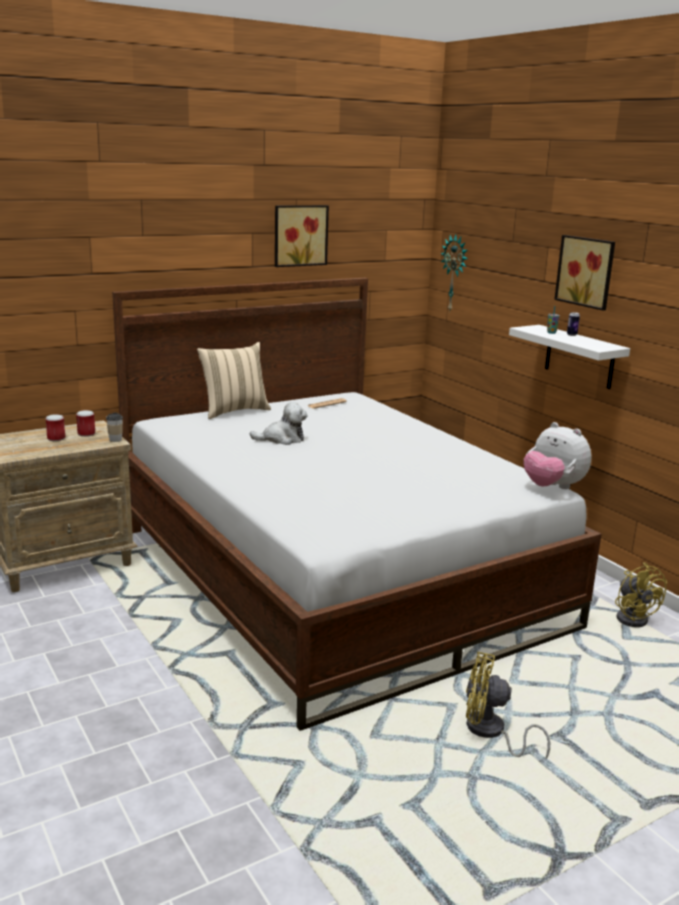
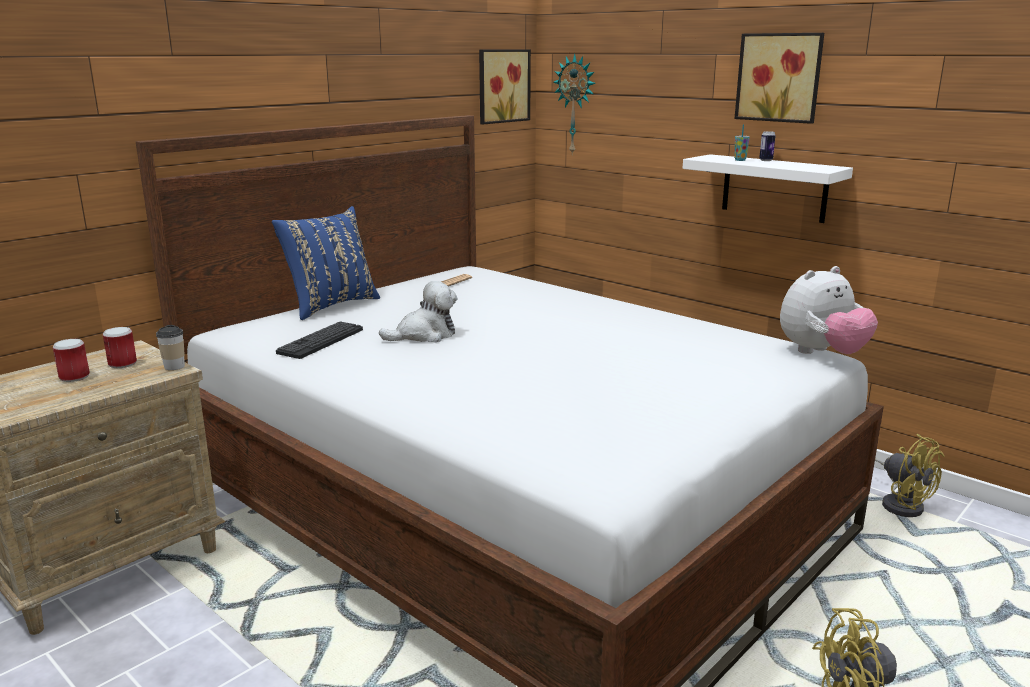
camera: 15 degrees left, 0 degrees up
beige pillow [197,342,271,419] -> blue pillow [272,206,380,320]
picture [275,205,329,267] -> picture moved to [479,49,531,124]
plush toy [524,422,592,489] -> plush toy turned 60 degrees counterclockwise [780,266,878,354]
none -> keyboard [276,321,363,359]

